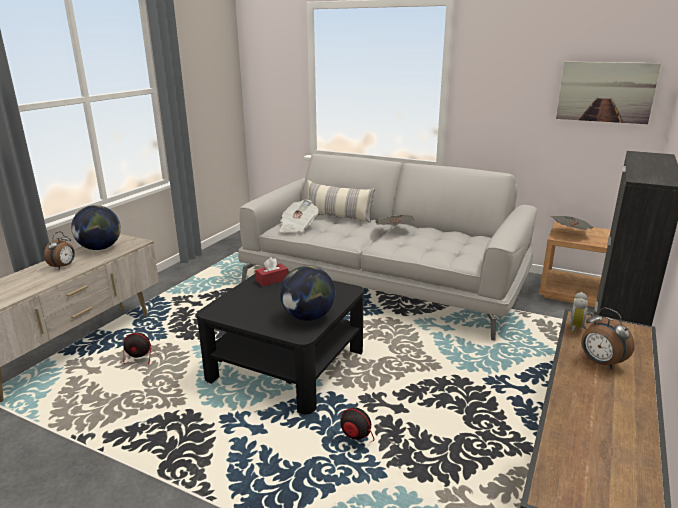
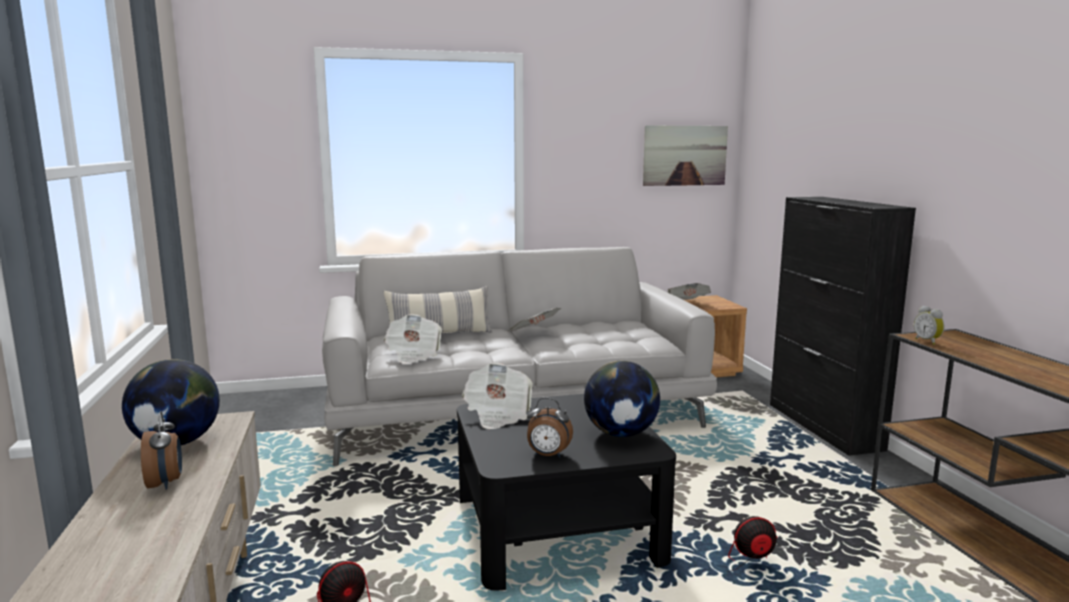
camera: 40 degrees left, 10 degrees down
red tissue box [256,257,288,286] -> newspaper [462,363,533,429]
alarm clock [581,307,635,370] -> alarm clock moved to [527,398,573,458]

